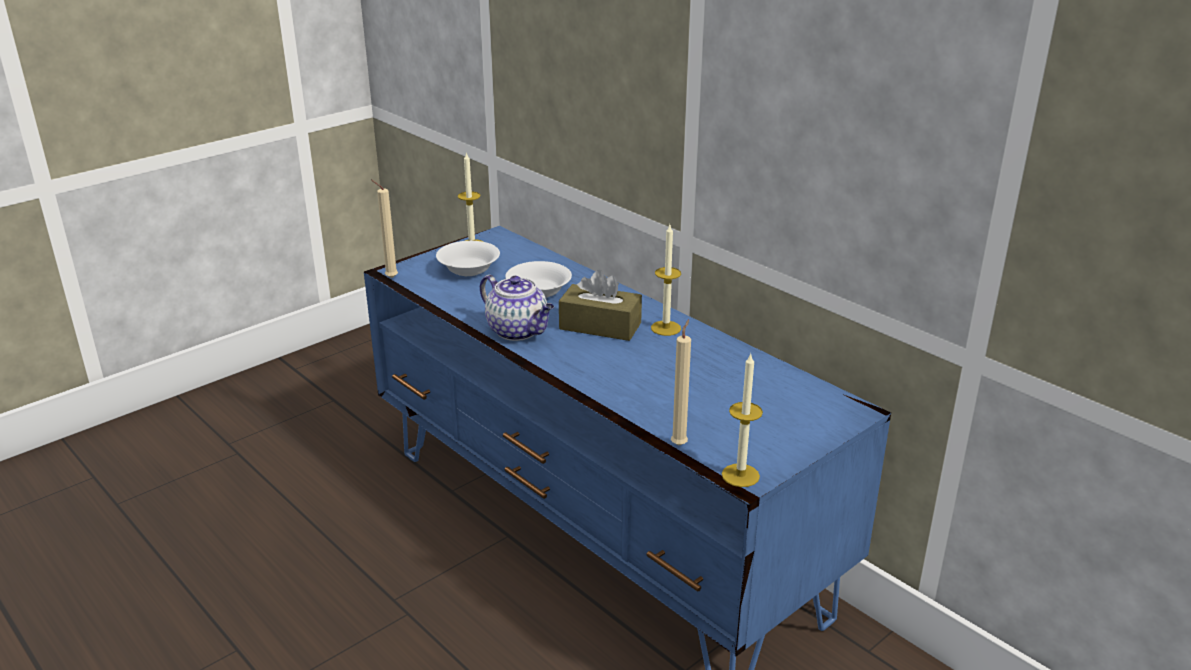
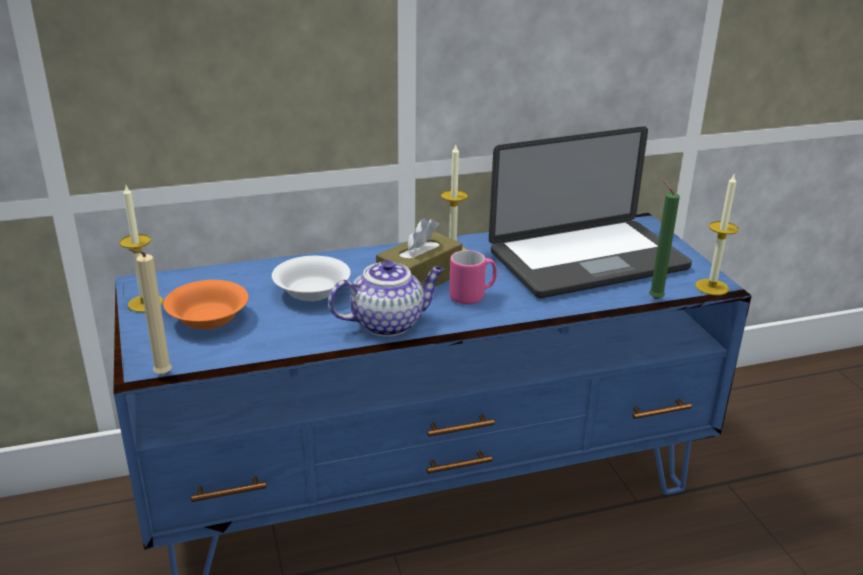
camera: 65 degrees left, 0 degrees up
white bowl [436,241,500,276] -> orange bowl [163,280,248,329]
beige candle [671,319,691,445] -> green candle [649,179,680,299]
none -> pink mug [449,250,497,304]
none -> laptop [489,126,692,298]

